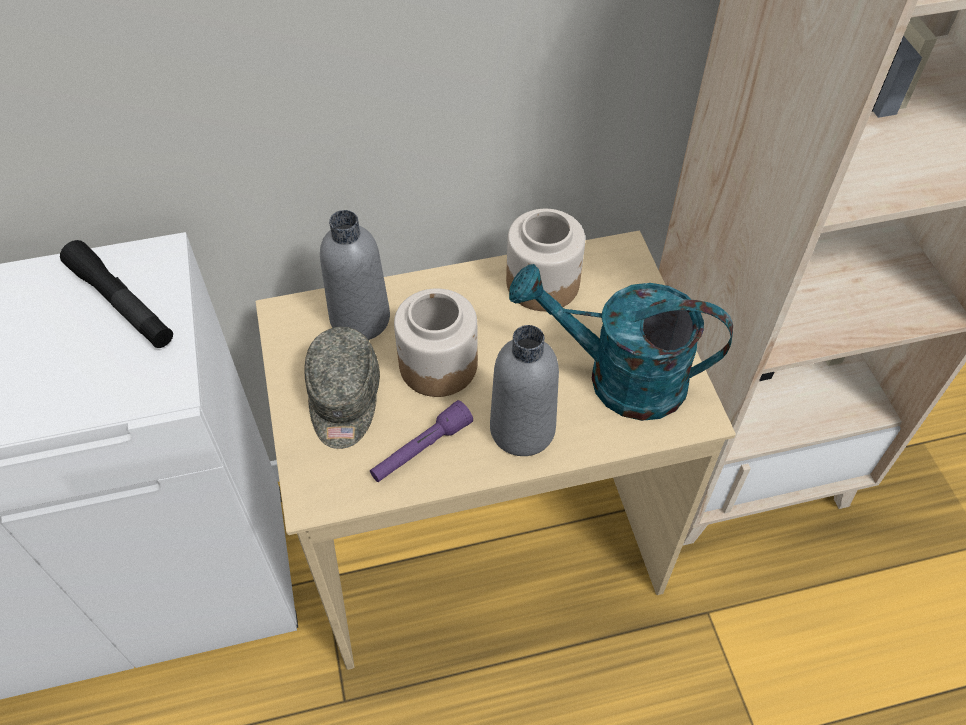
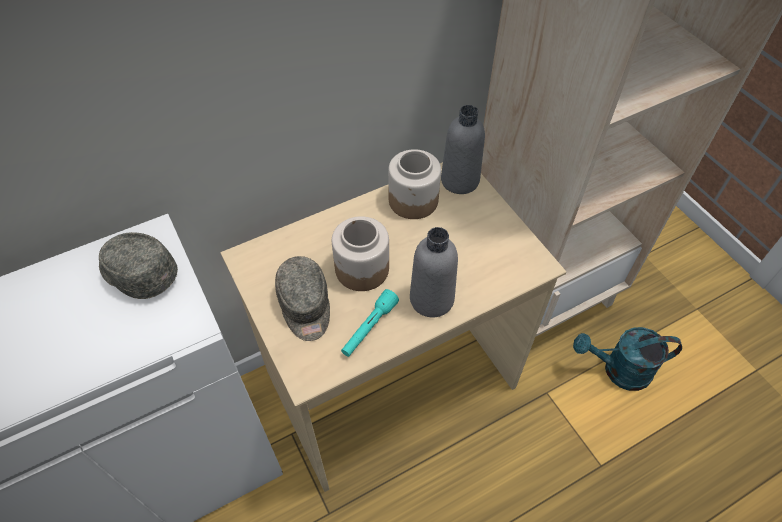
camera: 15 degrees left, 0 degrees up
black flashlight [60,240,173,348] -> grey cap [99,232,178,299]
grey bottle [320,210,390,340] -> grey bottle moved to [441,105,485,194]
purple flashlight [370,400,473,482] -> turquoise flashlight [341,289,399,357]
turquoise watering can [509,264,733,421] -> turquoise watering can moved to [573,327,682,391]

